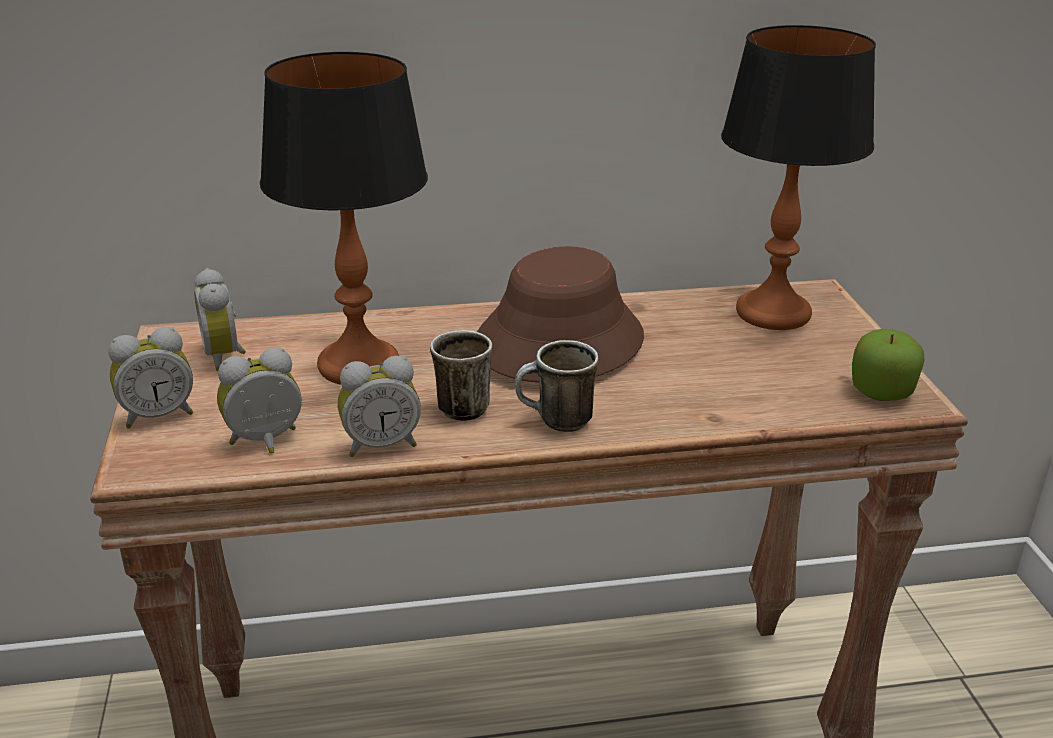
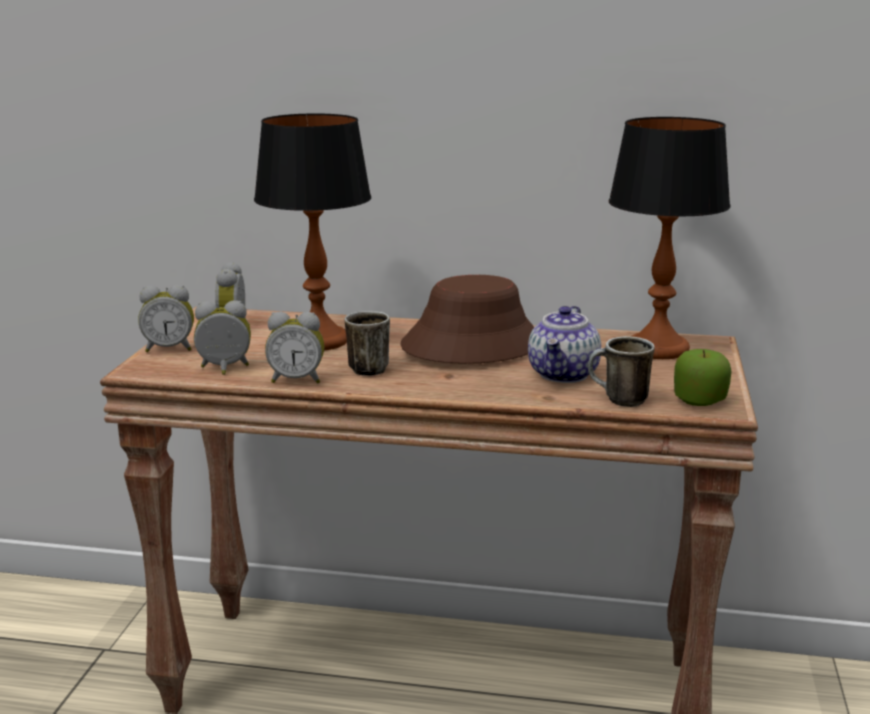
camera: 20 degrees right, 10 degrees down
mug [515,340,599,432] -> mug moved to [588,336,655,407]
none -> teapot [528,306,601,383]

